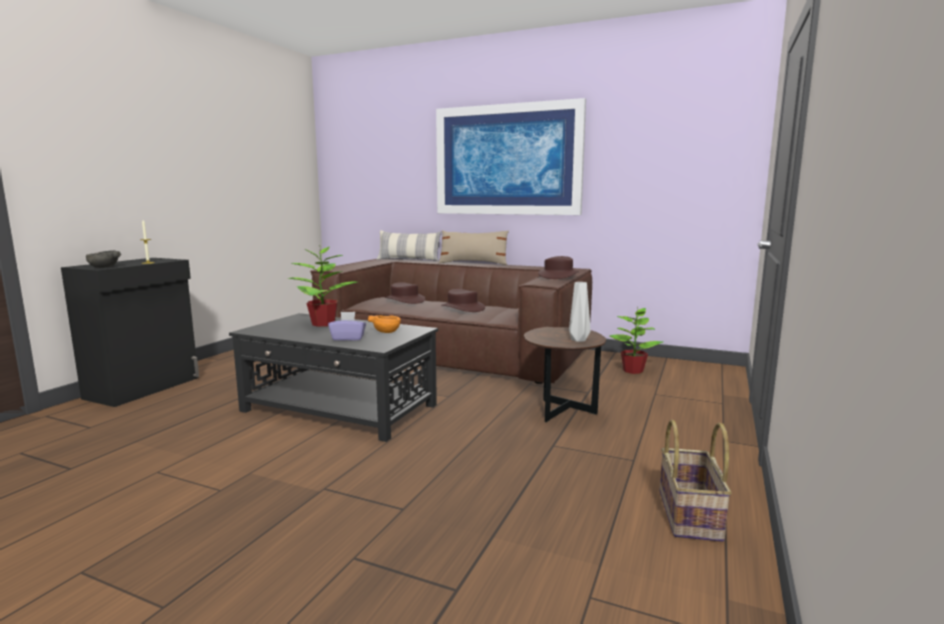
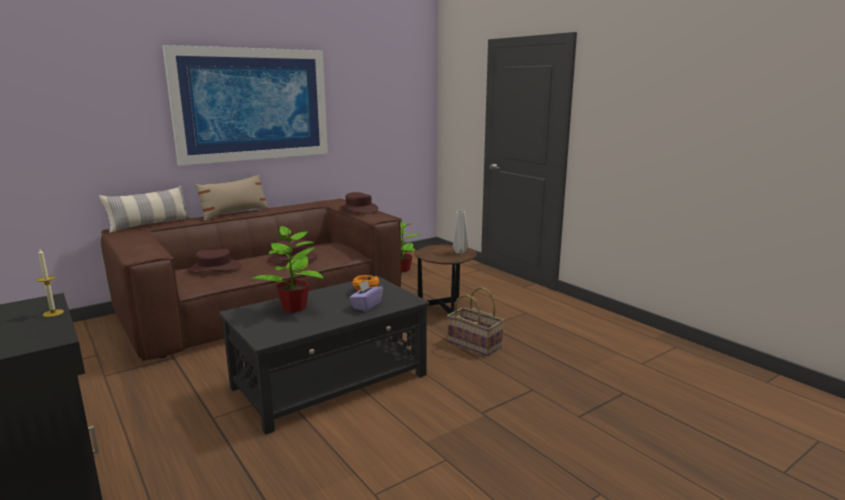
camera: 60 degrees left, 5 degrees up
grey bowl [86,250,121,268] -> none
basket [659,420,732,542] -> basket moved to [447,287,504,356]

